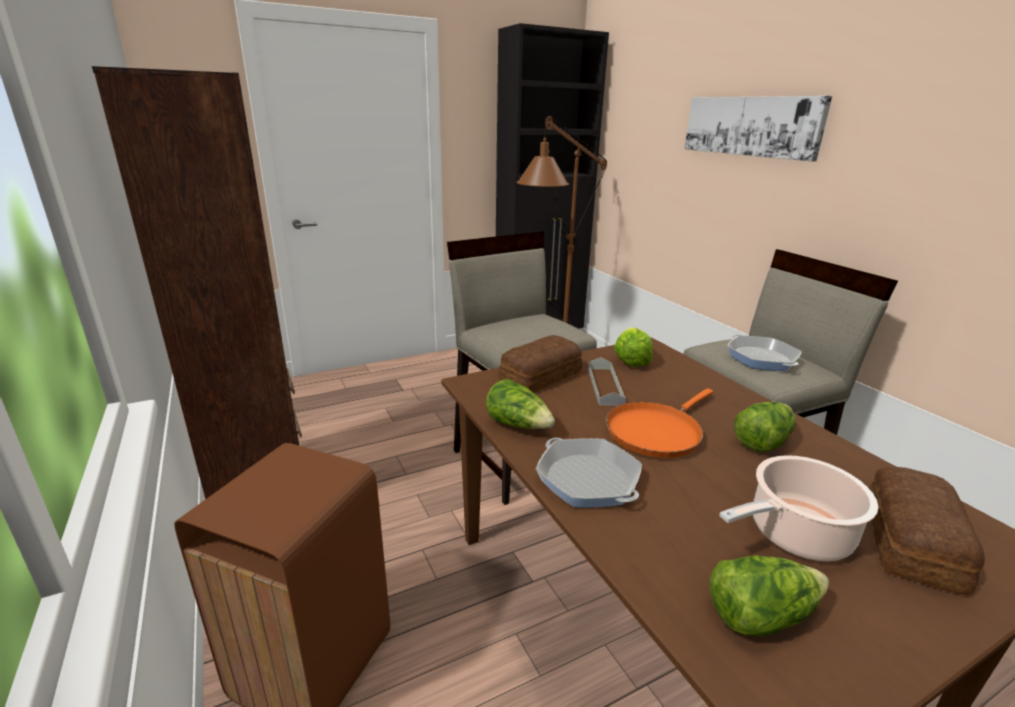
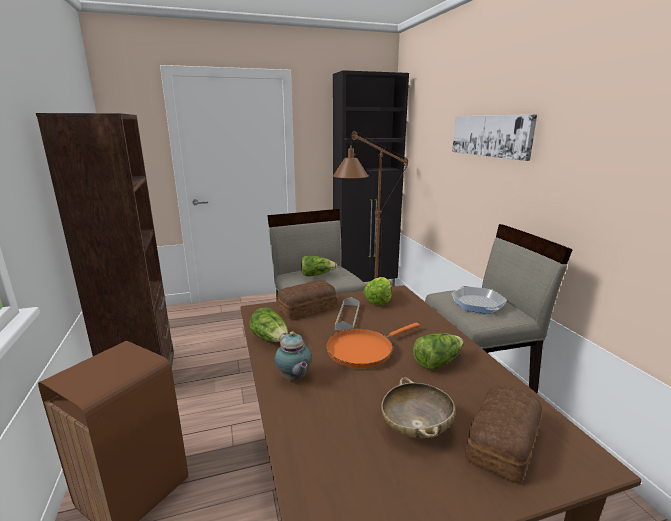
camera: 10 degrees right, 5 degrees down
frying pan [536,438,642,508] -> teapot [275,331,312,380]
lettuce [709,555,829,637] -> lettuce moved to [301,256,337,277]
cooking pot [719,455,879,561] -> beige bowl [381,377,455,438]

